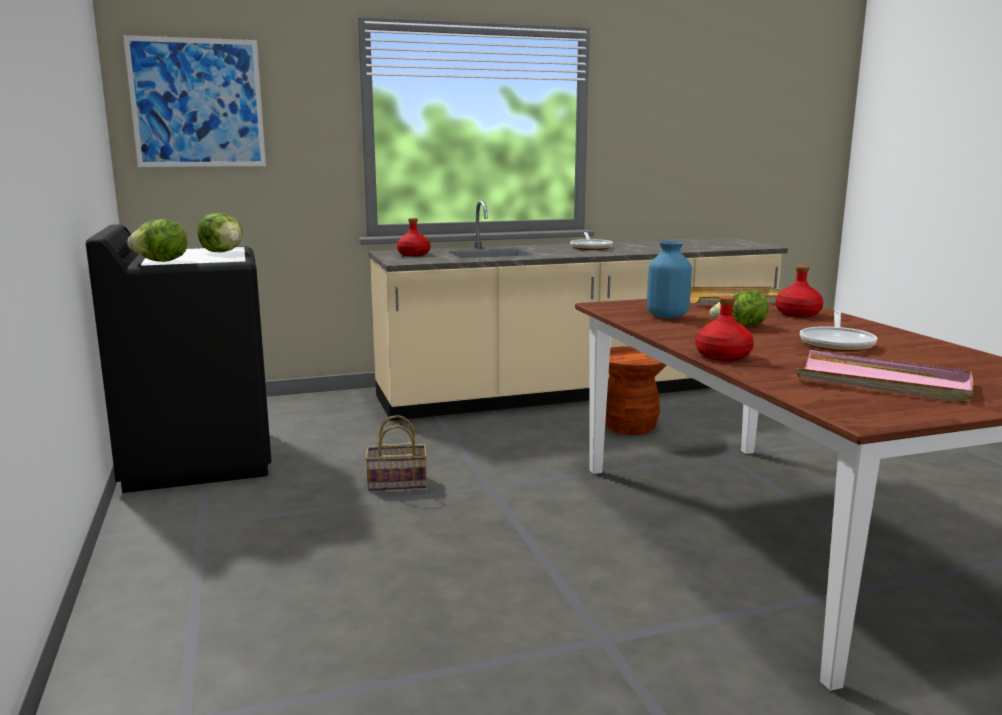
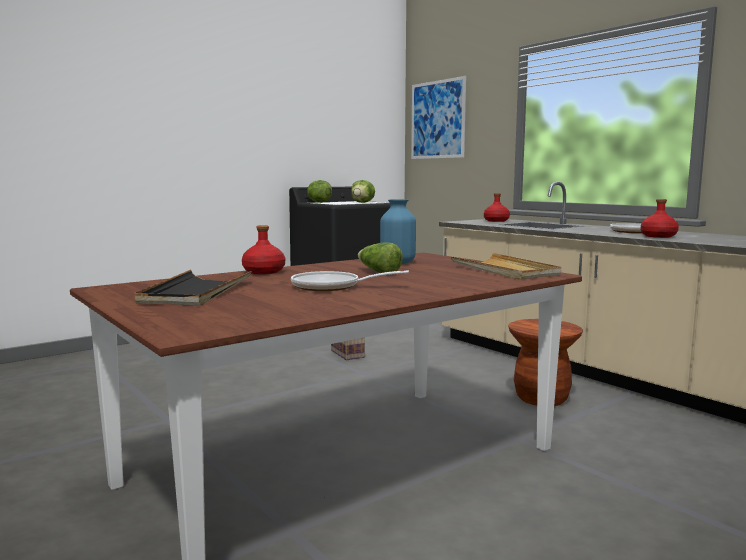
camera: 70 degrees right, 5 degrees down
red bottle [775,265,823,317] -> red bottle moved to [641,199,679,238]
pink tray [797,350,973,403] -> black tray [135,270,252,306]

